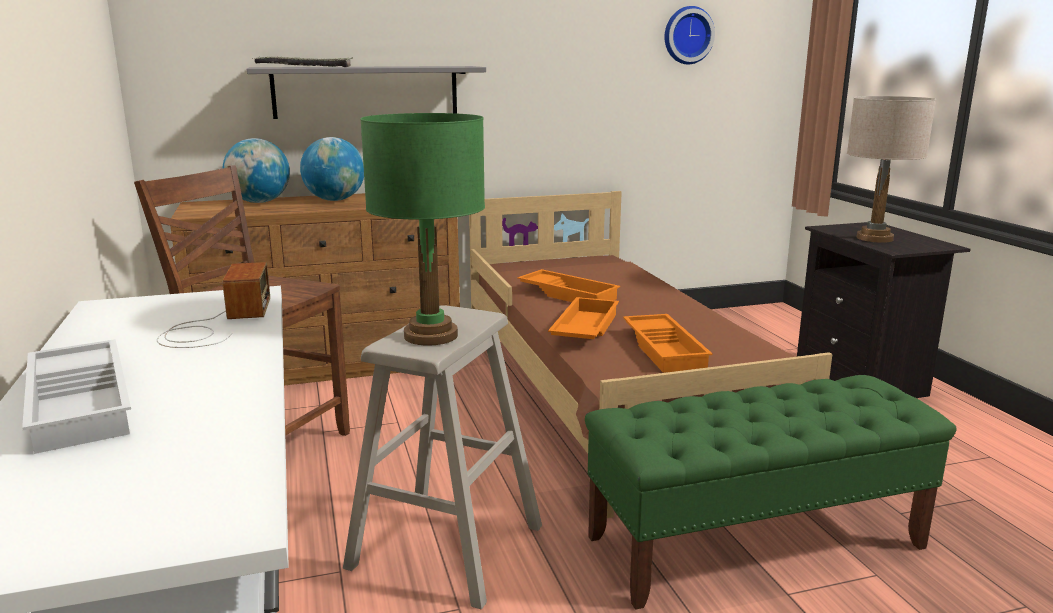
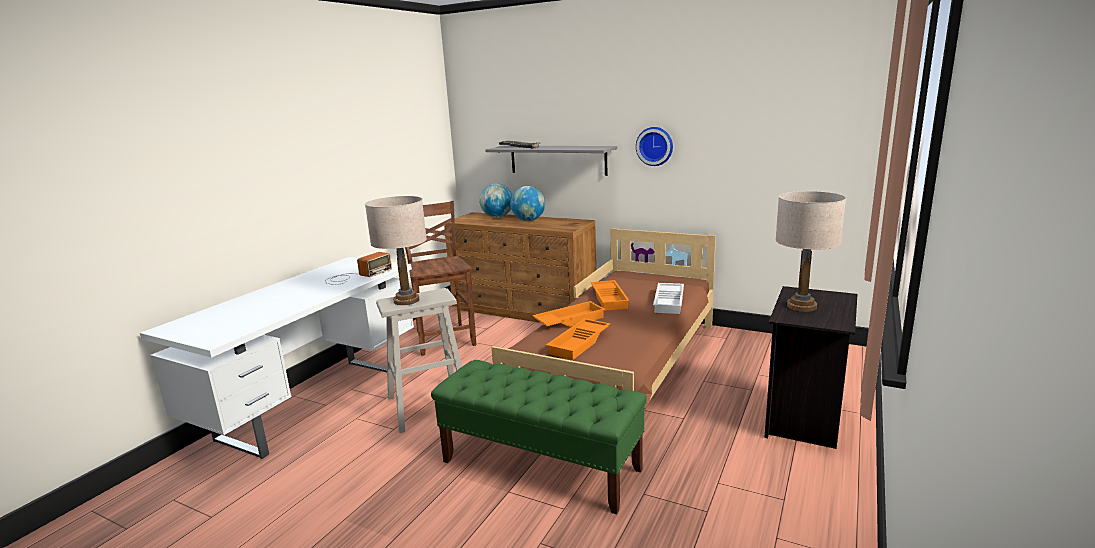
camera: 45 degrees right, 0 degrees up
white tray [22,339,131,454] -> white tray moved to [653,283,684,314]
green table lamp [360,113,485,346] -> beige table lamp [365,196,427,305]
wall clock [665,6,715,64] -> wall clock moved to [636,127,673,166]

